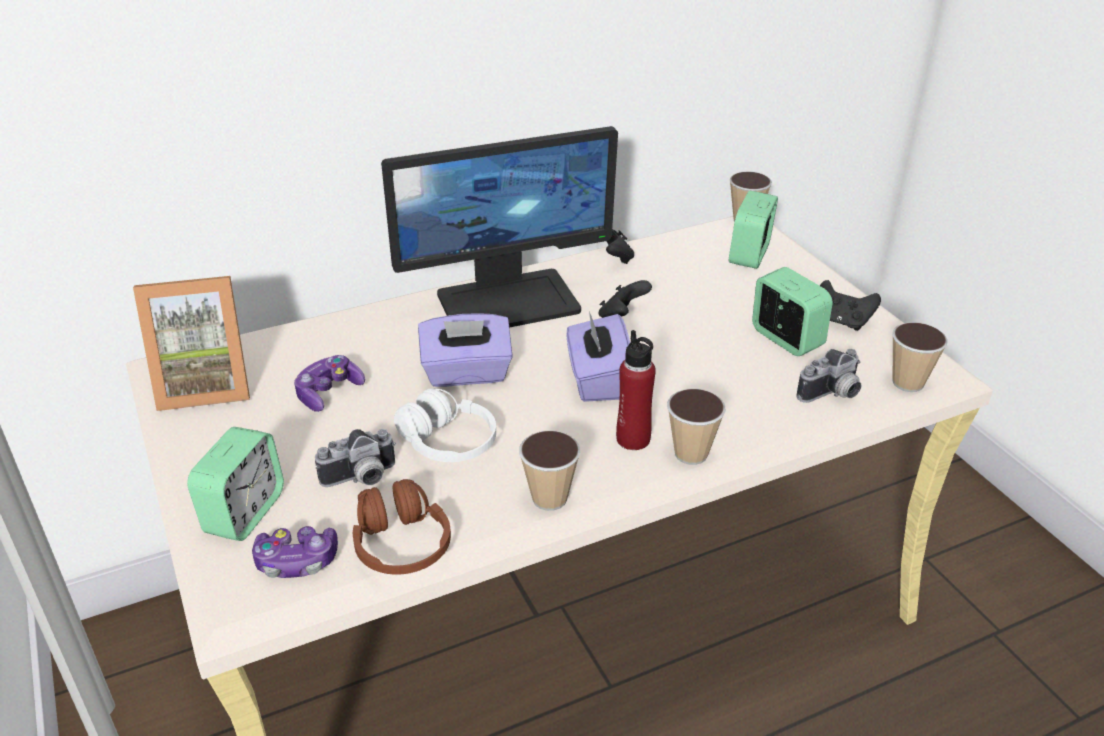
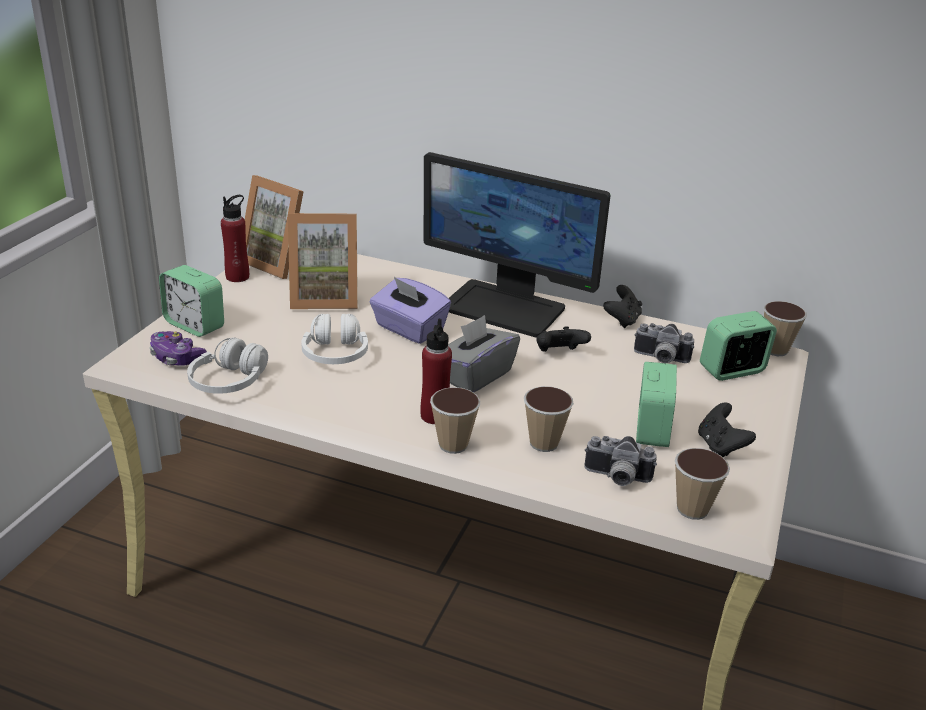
camera: 45 degrees right, 5 degrees down
alarm clock [187,427,284,541] -> alarm clock turned 60 degrees clockwise [159,265,224,337]
game controller [294,355,365,412] -> picture frame [288,213,358,309]
camera [315,429,396,487] -> camera moved to [634,323,694,363]
brown headphones [353,479,451,574] -> white headphones [187,337,268,394]
cup [519,431,580,511] -> cup moved to [524,386,574,452]
purple tissue box [567,311,630,402] -> grey tissue box [448,315,520,393]
none -> red bottle [221,195,249,282]

